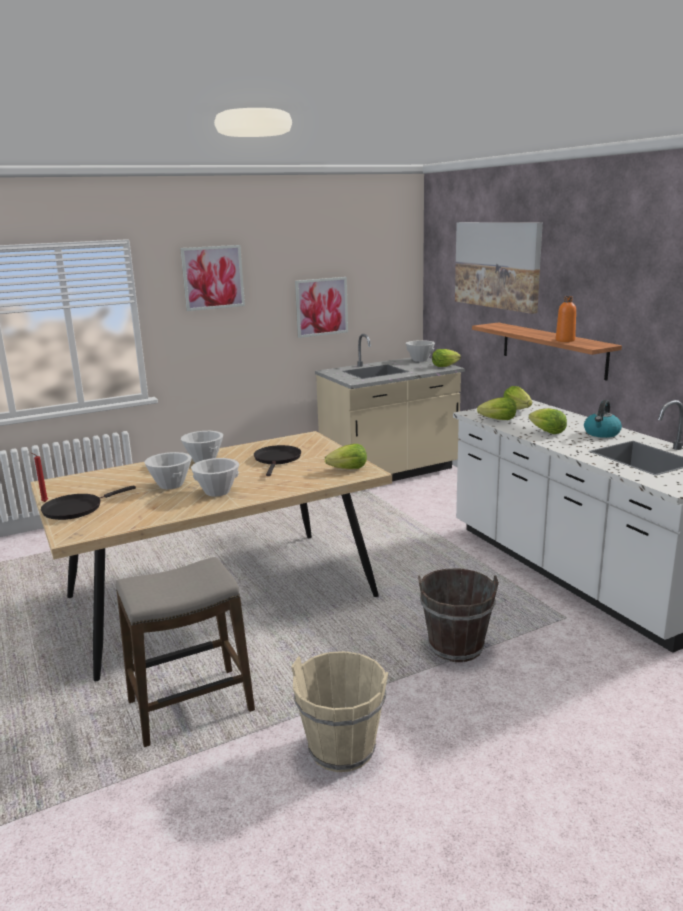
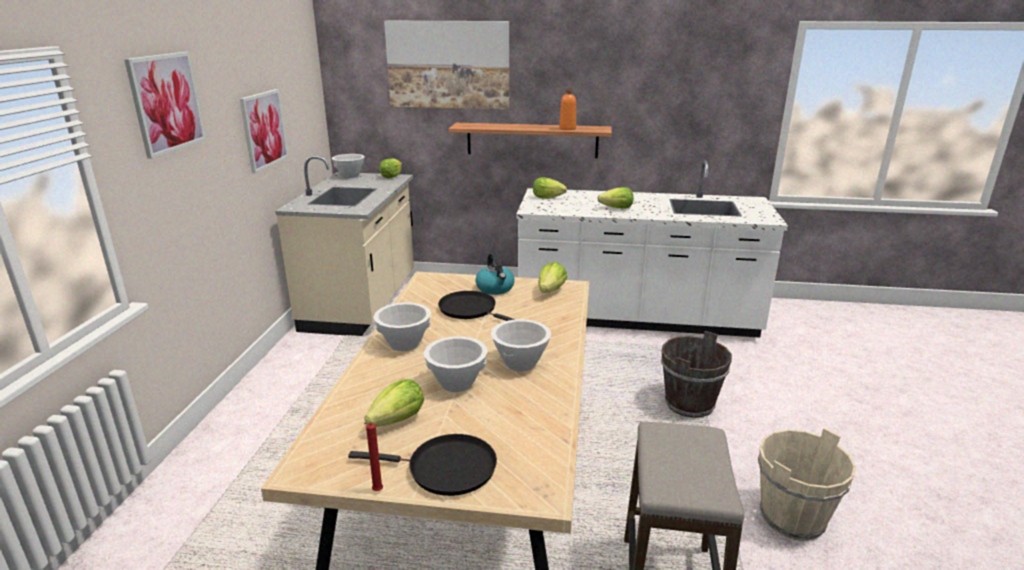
camera: 55 degrees left, 5 degrees up
black frying pan [41,485,136,520] -> black frying pan turned 75 degrees counterclockwise [348,434,497,496]
lettuce [477,397,516,420] -> lettuce moved to [365,379,424,427]
kettle [584,400,622,438] -> kettle moved to [476,253,515,295]

